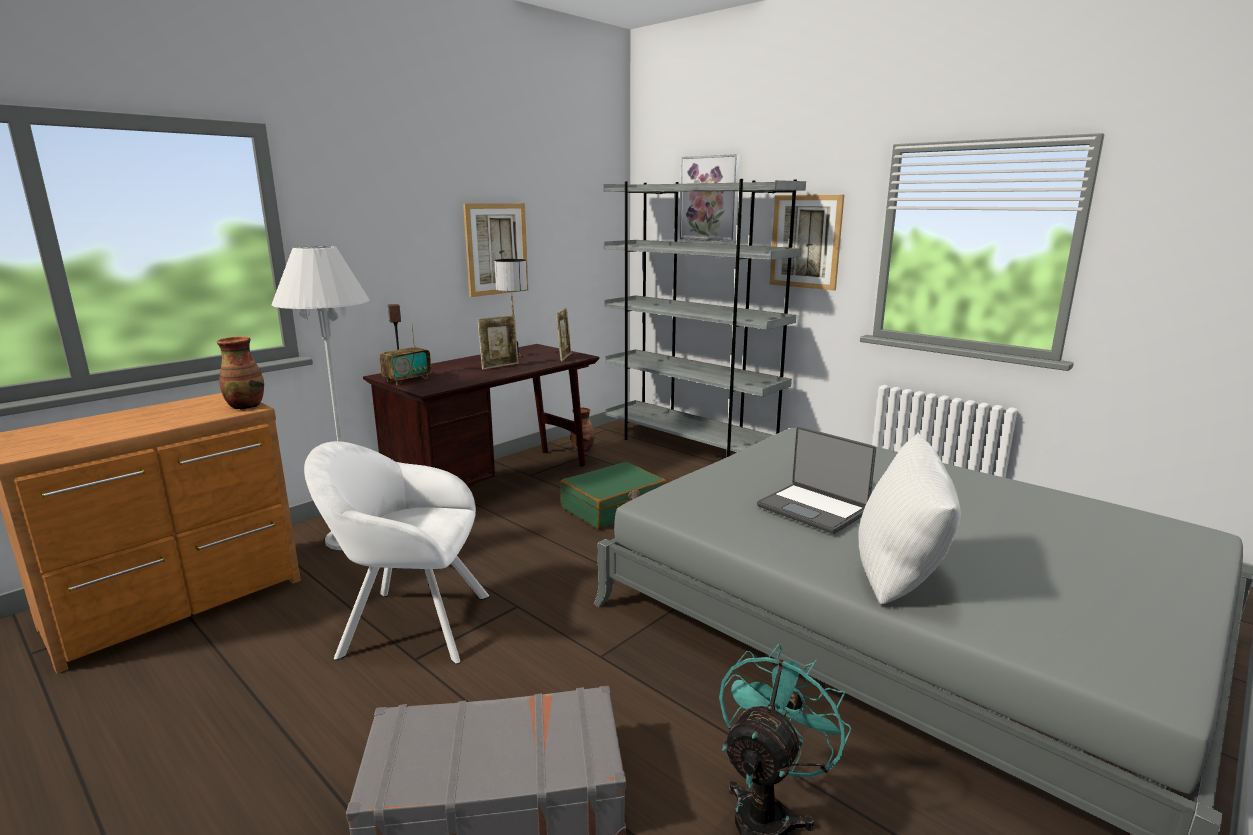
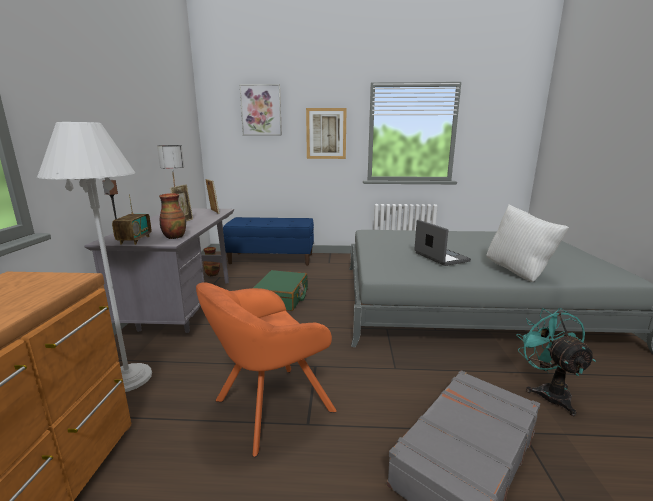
camera: 40 degrees left, 0 degrees up
vase [217,336,264,410] -> vase moved to [159,193,186,239]
white armchair [304,441,489,664] -> orange armchair [196,282,337,457]
brown desk [363,344,599,488] -> grey desk [84,208,234,333]
picture [463,203,528,297] -> none
grey bookcase [603,179,806,457] -> blue bench [223,217,314,266]
laptop [757,426,876,534] -> laptop turned 120 degrees counterclockwise [414,220,471,266]

